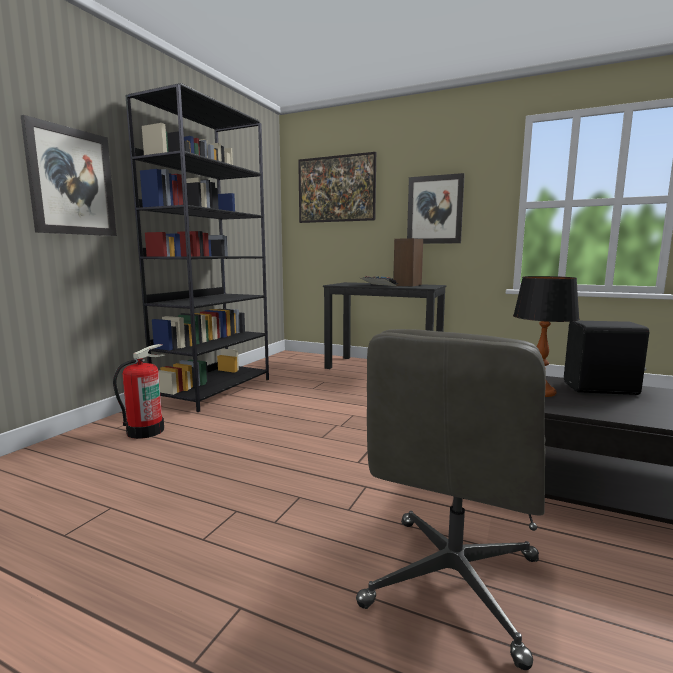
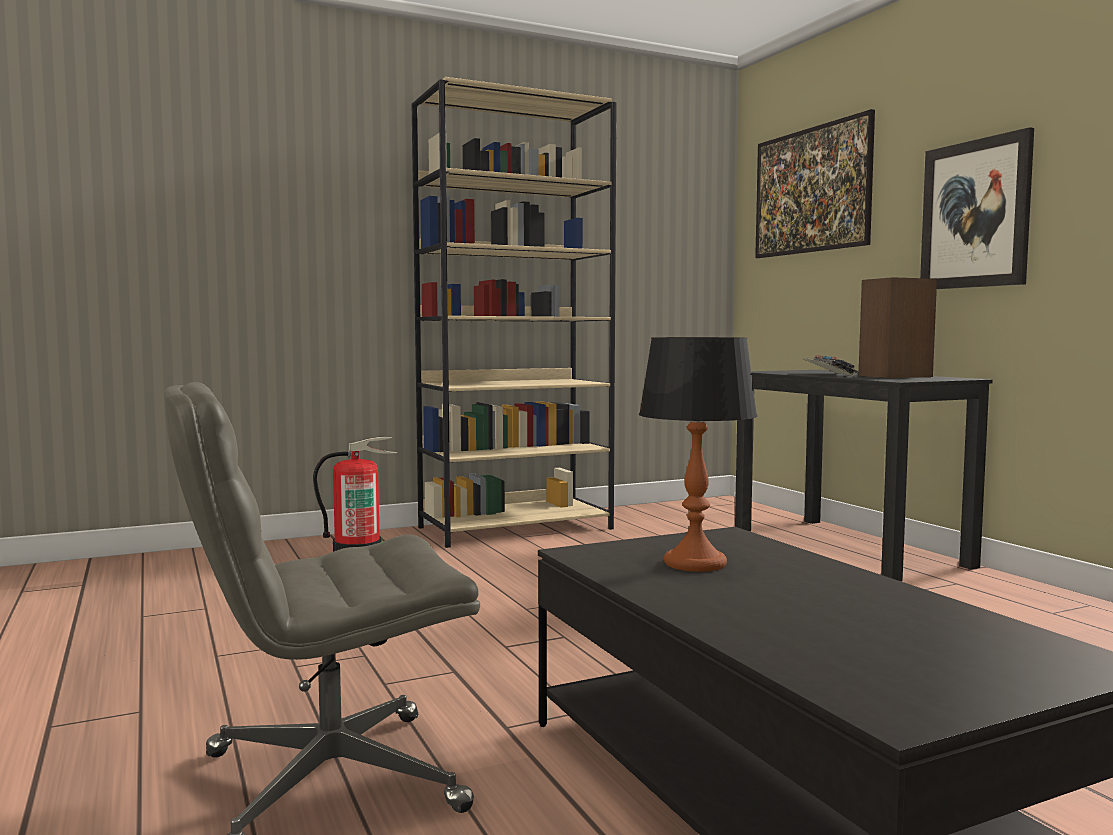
camera: 40 degrees right, 5 degrees down
picture [21,115,117,236] -> none
black bookcase [125,83,269,412] -> beige bookcase [412,77,617,548]
black speaker [564,321,649,395] -> none

